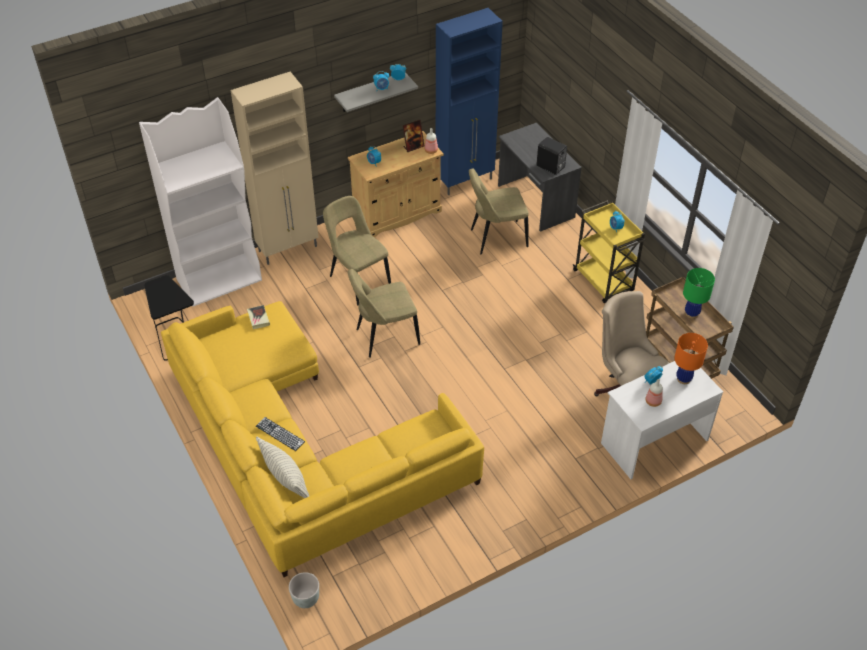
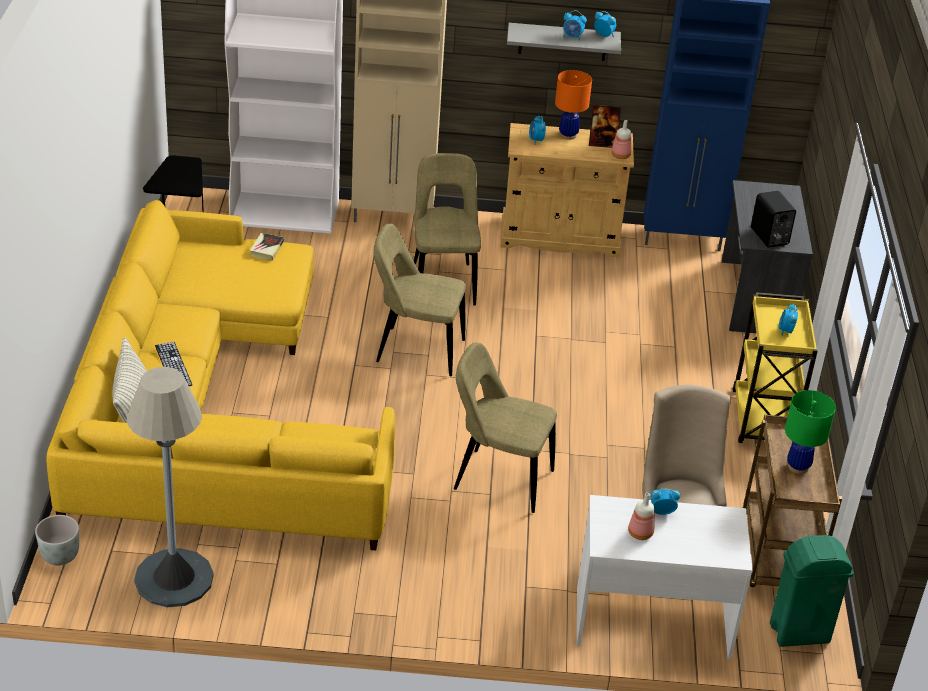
camera: 30 degrees right, 10 degrees down
beige chair [469,168,529,254] -> beige chair moved to [454,342,557,513]
orange table lamp [674,333,708,384] -> orange table lamp moved to [555,70,592,140]
none -> grey floor lamp [127,367,214,607]
none -> green trash can [770,535,854,647]

